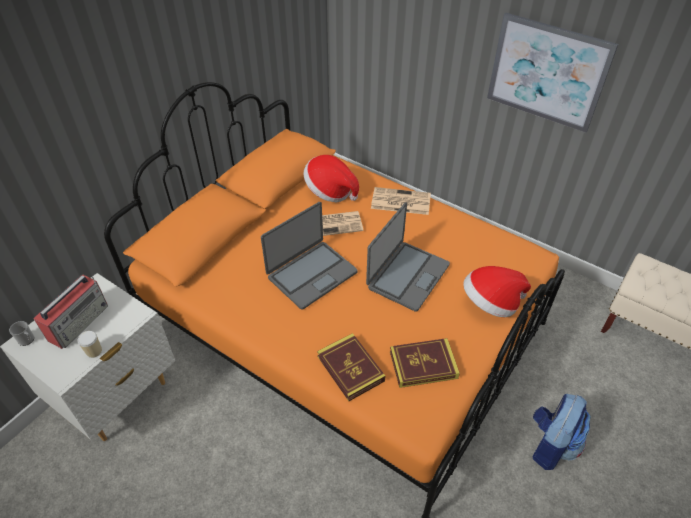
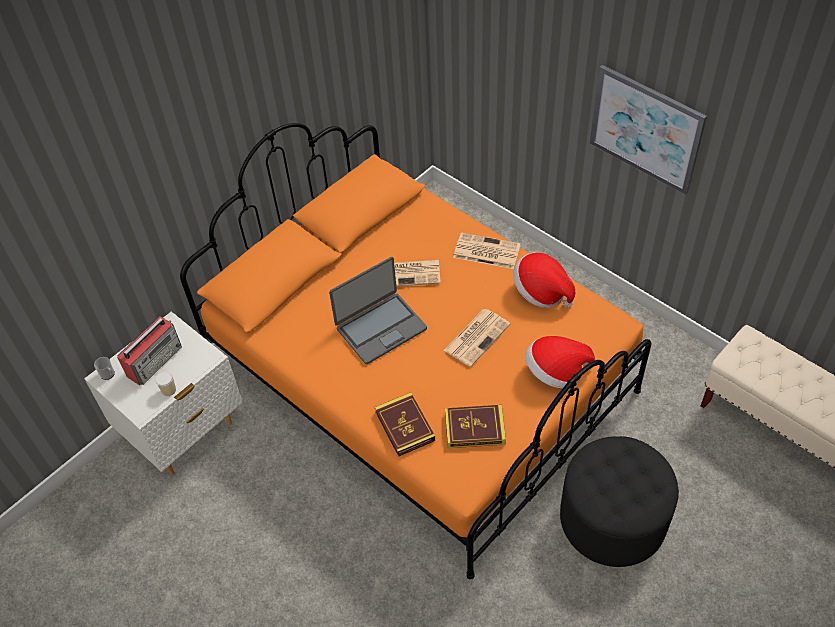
camera: 10 degrees right, 5 degrees up
hat [304,155,359,202] -> hat moved to [513,253,575,308]
laptop [366,203,450,312] -> newspaper [443,309,510,367]
backpack [532,394,591,470] -> black ottoman [560,436,679,567]

